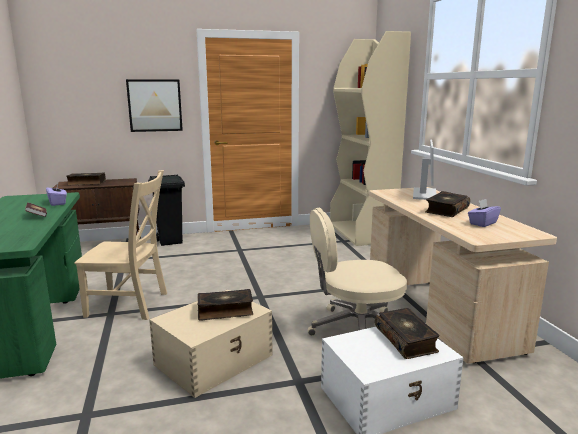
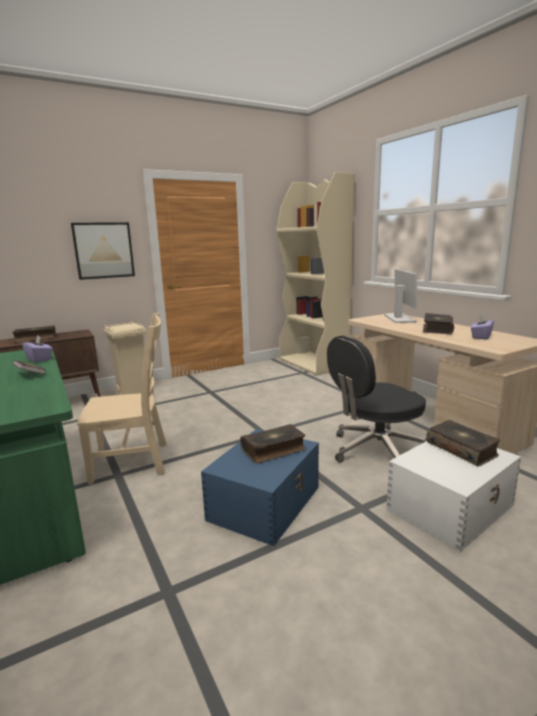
camera: 15 degrees left, 0 degrees up
black trash can [148,174,185,246] -> beige trash can [104,322,147,395]
beige storage box [149,289,273,398] -> blue storage box [201,429,319,546]
beige office chair [308,208,407,336] -> black office chair [327,336,427,463]

